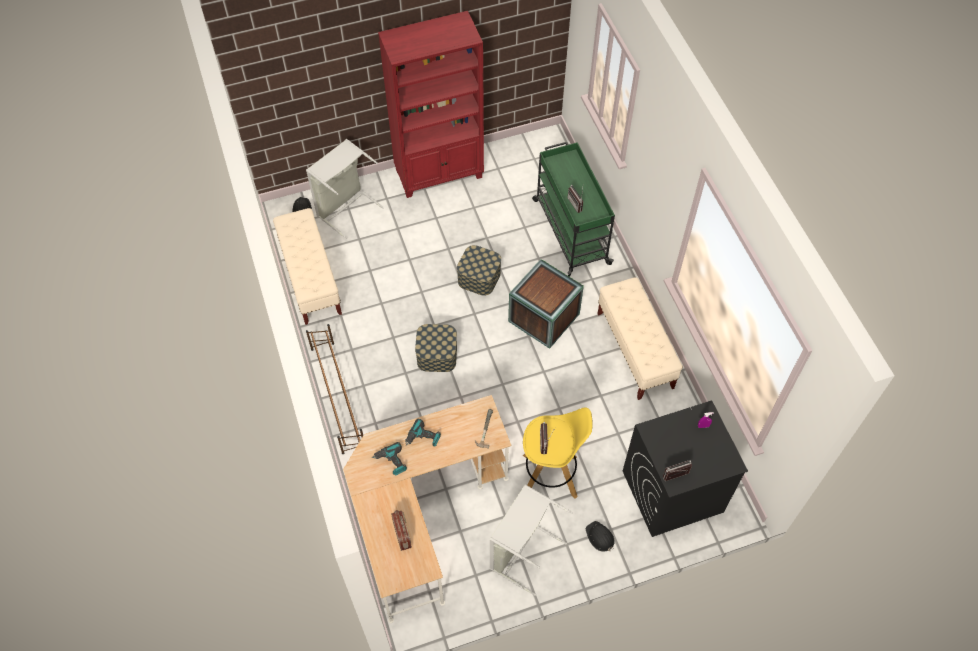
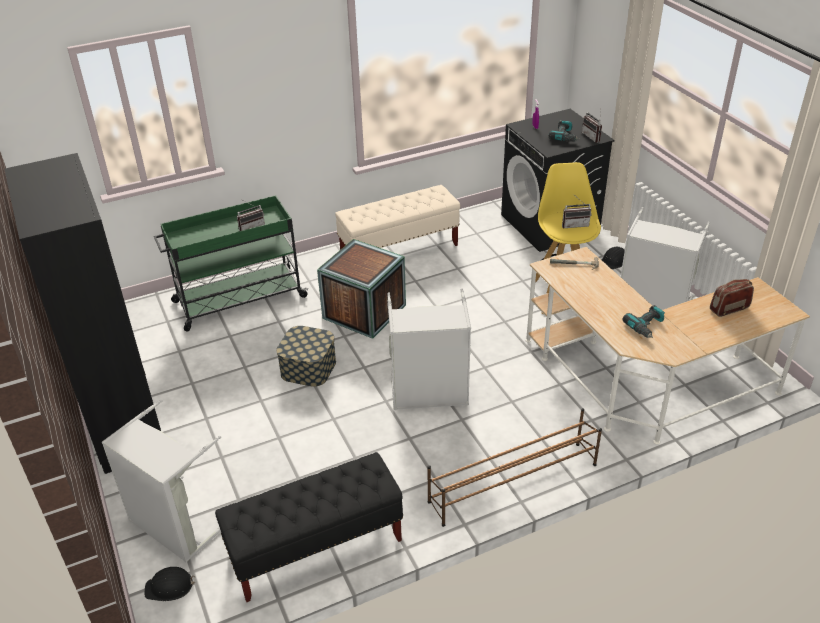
camera: 95 degrees left, 20 degrees down
beige bench [273,208,342,325] -> black bench [215,452,403,602]
red bookcase [378,11,484,198] -> black bookcase [4,153,161,474]
power drill [405,419,441,447] -> power drill moved to [549,120,579,141]
storage box [415,324,457,372] -> grey laundry basket [387,288,471,410]

